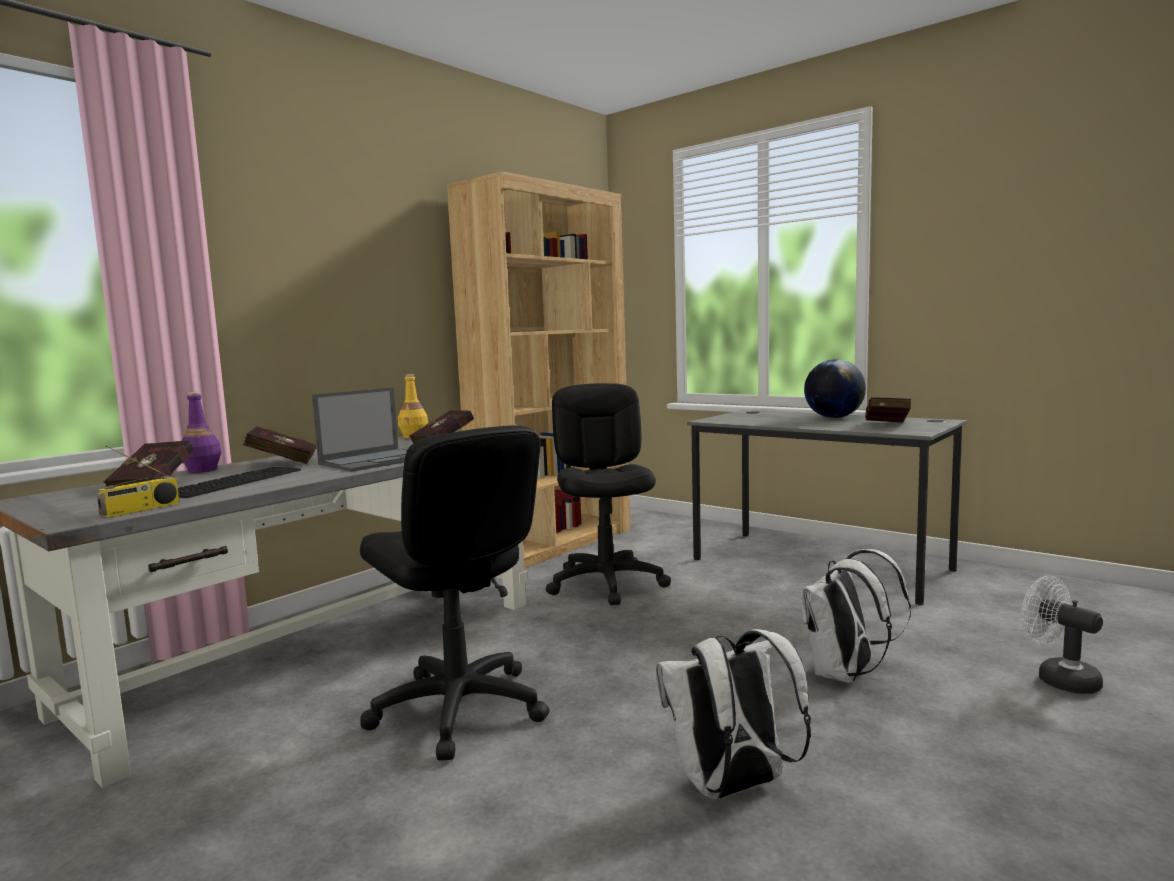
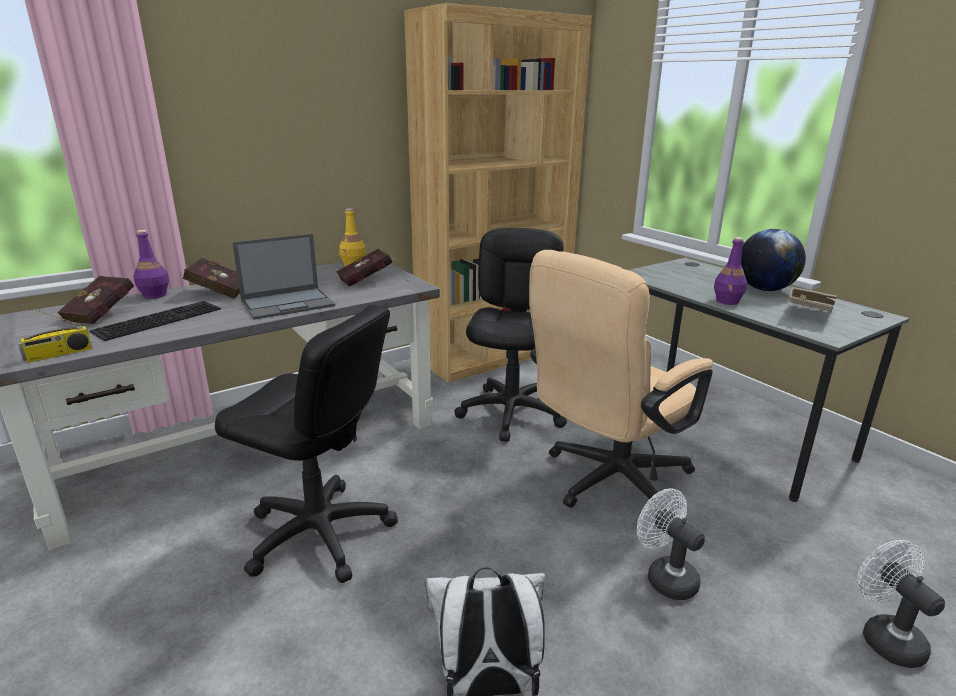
camera: 15 degrees right, 15 degrees up
black office chair [360,425,549,761] -> black office chair turned 45 degrees counterclockwise [215,305,398,583]
white backpack [802,549,911,683] -> white fan [637,488,705,600]
red book [865,397,911,423] -> beige book [789,287,837,312]
none -> beige office chair [529,250,713,512]
none -> purple bottle [714,237,747,305]

